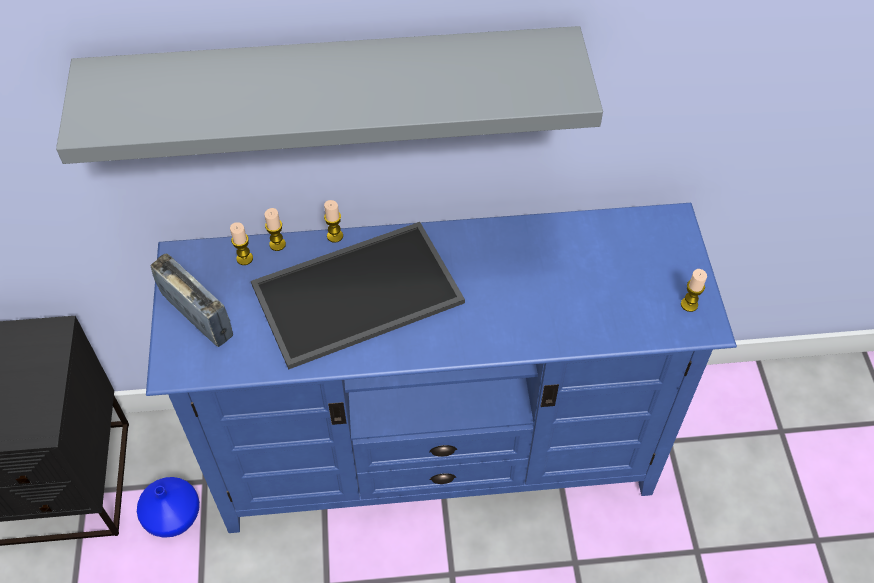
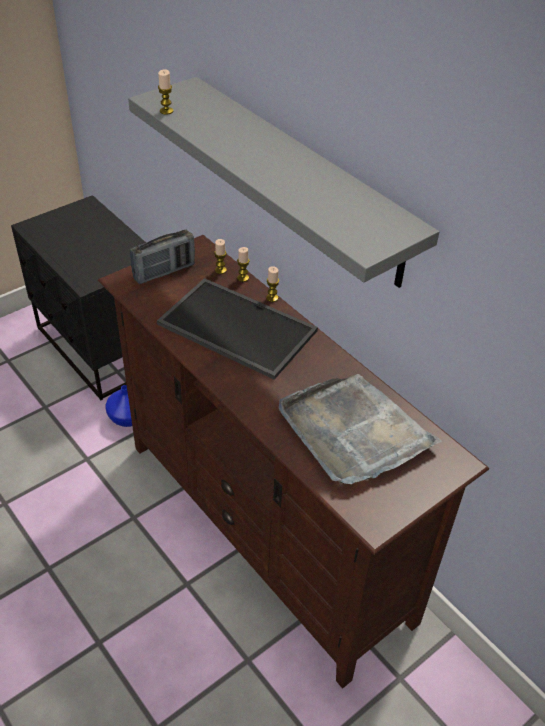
camera: 55 degrees right, 10 degrees down
blue tv stand [146,203,737,533] -> brown tv stand [98,235,489,688]
radio [151,253,233,347] -> radio turned 45 degrees clockwise [130,230,195,284]
candle [681,269,707,312] -> candle moved to [158,69,173,115]
none -> grey tray [279,374,442,484]

